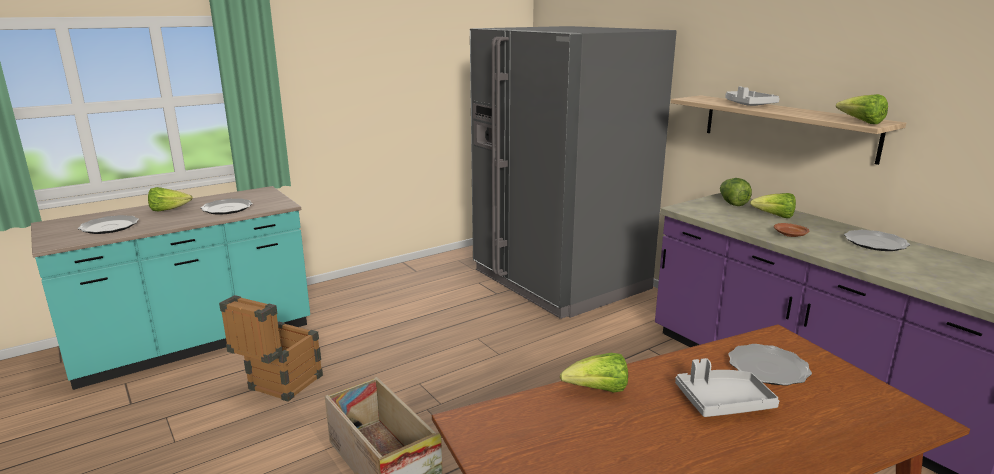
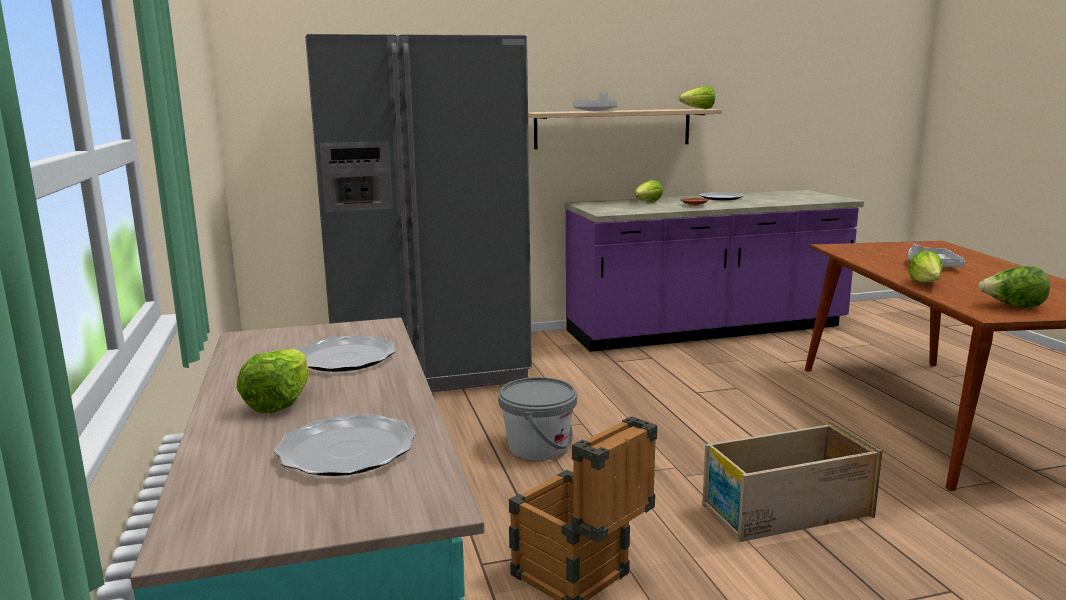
camera: 70 degrees left, 5 degrees down
lettuce [720,178,752,206] -> lettuce moved to [978,266,1050,307]
plate [728,344,812,385] -> none
none -> grey bucket [498,377,577,460]

